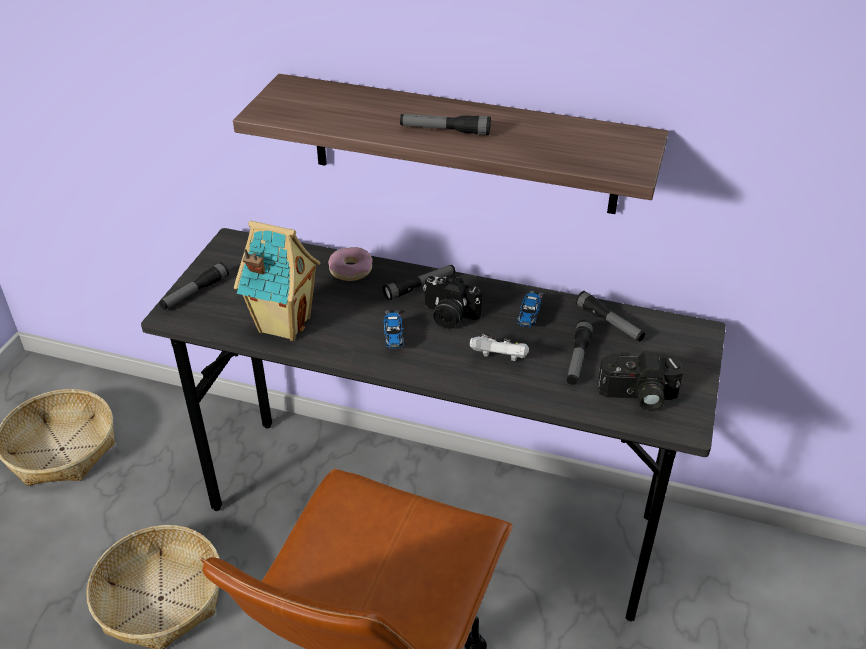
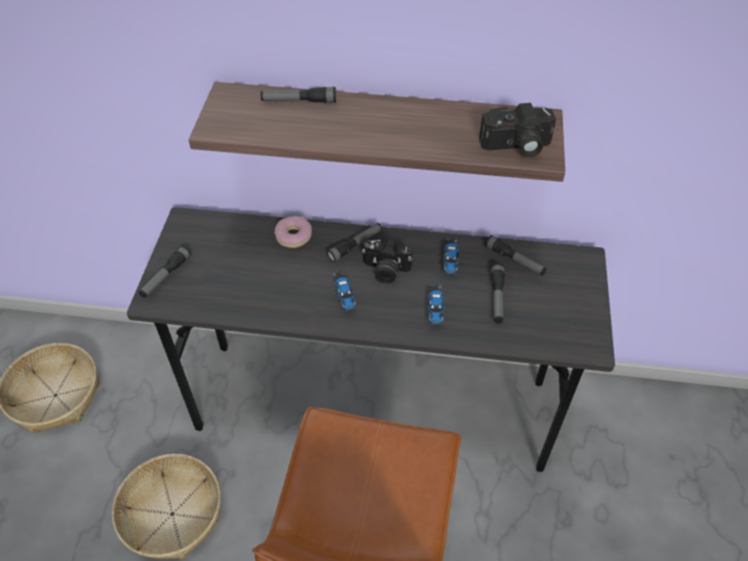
camera: 10 degrees left, 10 degrees up
toy house [234,220,320,341] -> none
flashlight [400,114,491,135] -> flashlight moved to [260,87,336,103]
white game controller [470,333,529,361] -> toy car [428,284,445,325]
camera [598,351,683,411] -> camera moved to [479,103,556,157]

